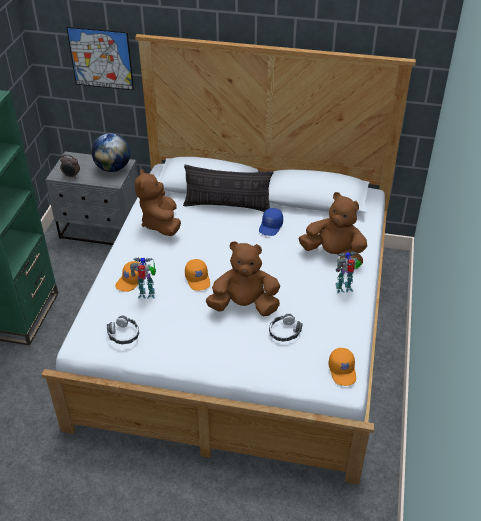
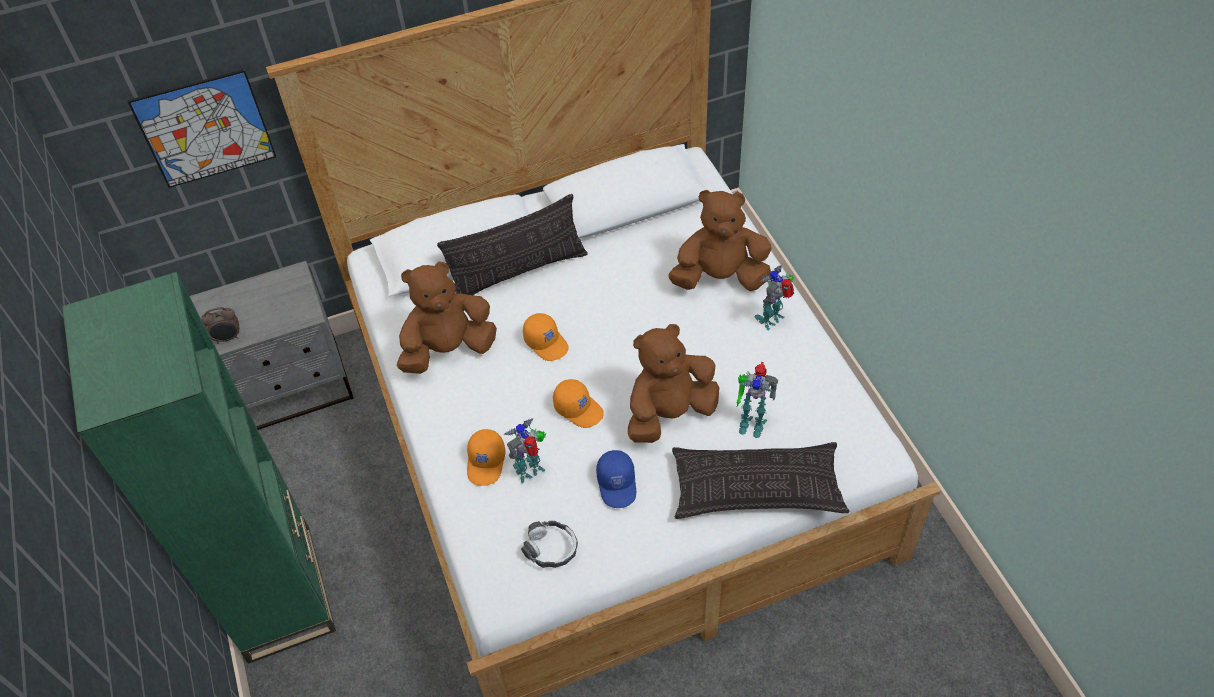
camera: 30 degrees left, 10 degrees up
globe [92,133,130,172] -> none
brown plush toy [135,169,181,236] -> brown plush toy turned 105 degrees clockwise [397,261,497,374]
blue cap [259,208,283,236] -> blue cap moved to [596,450,636,508]
headphones [269,314,302,342] -> toy robot [736,362,778,438]
orange cap [329,348,356,386] -> orange cap moved to [523,313,569,361]
none -> pillow [672,442,849,519]

